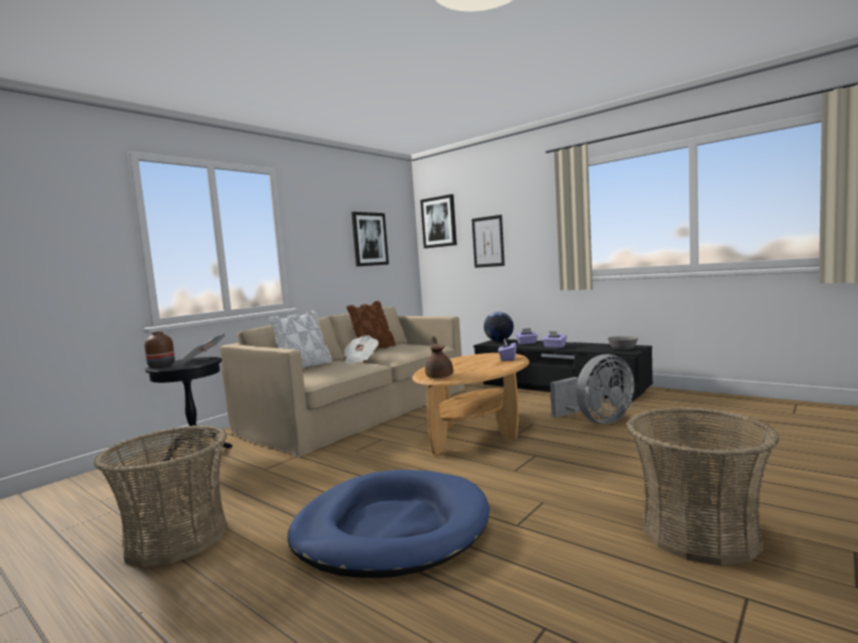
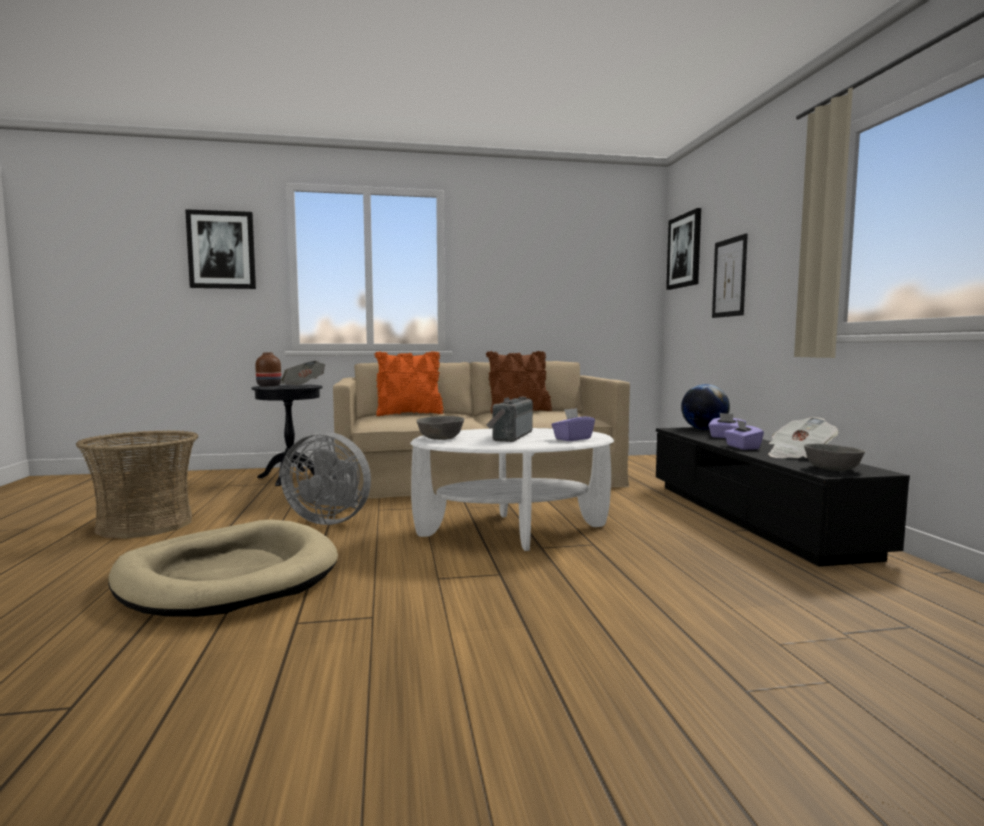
camera: 40 degrees right, 0 degrees up
white pillow [269,310,333,370] -> orange pillow [374,351,444,416]
blue dog bed [287,470,490,578] -> beige dog bed [109,519,338,617]
newspaper [343,336,379,364] -> newspaper moved to [768,417,839,458]
picture [351,212,389,267] -> picture moved to [185,209,256,289]
brown coffee table [412,353,529,455] -> white coffee table [411,428,614,551]
brown teapot [425,336,453,378] -> grey bowl [417,416,464,440]
grey fan [550,354,634,424] -> grey fan moved to [281,432,371,525]
basket [627,407,779,566] -> none
none -> radio [486,397,533,442]

